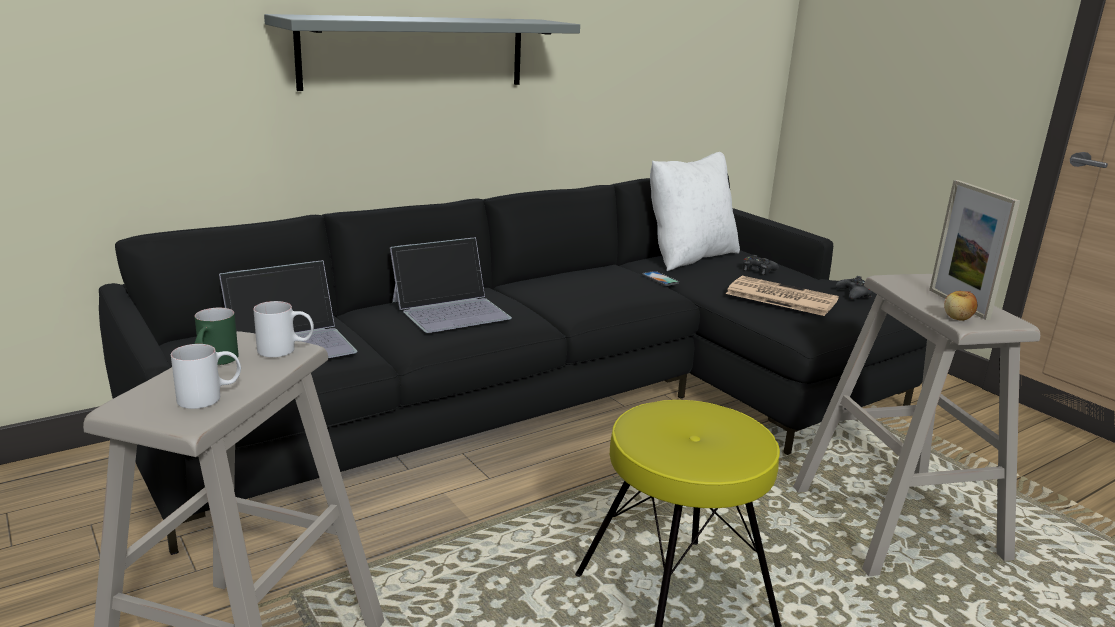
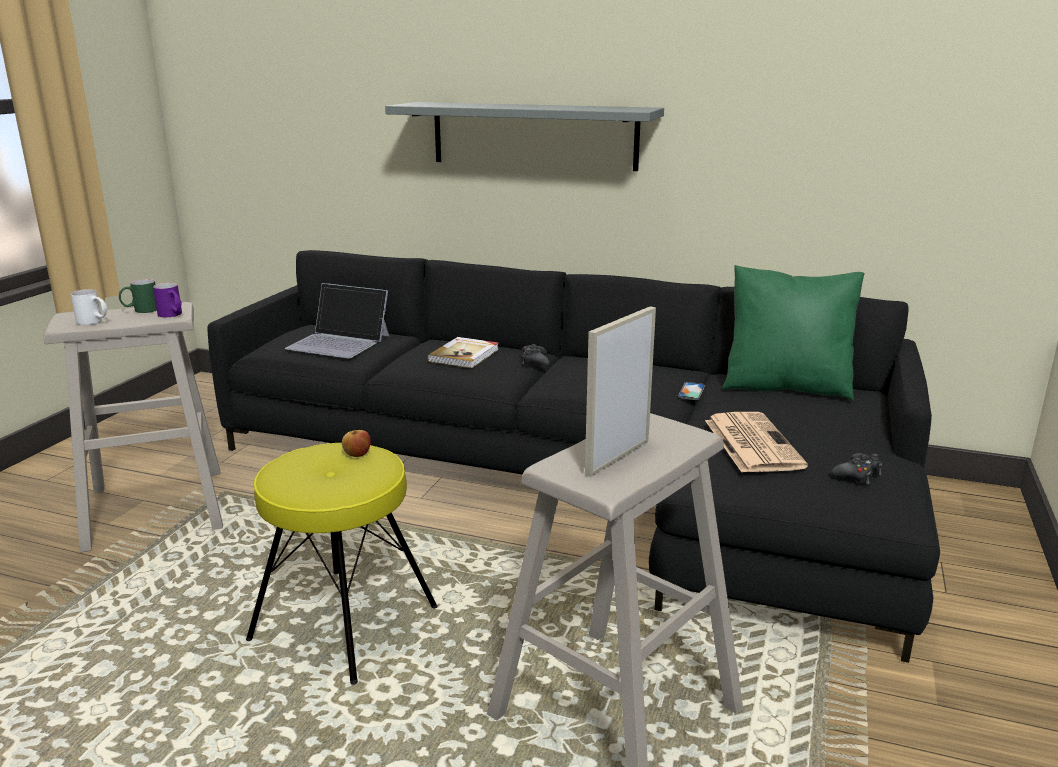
camera: 55 degrees right, 0 degrees up
white mug [253,301,314,357] -> purple mug [153,283,182,317]
laptop [390,237,512,333] -> book [428,337,499,369]
white pillow [650,152,740,271] -> green pillow [722,265,865,400]
black game controller [743,255,779,275] -> black game controller moved to [521,344,549,366]
apple [944,291,977,321] -> apple moved to [342,430,371,457]

